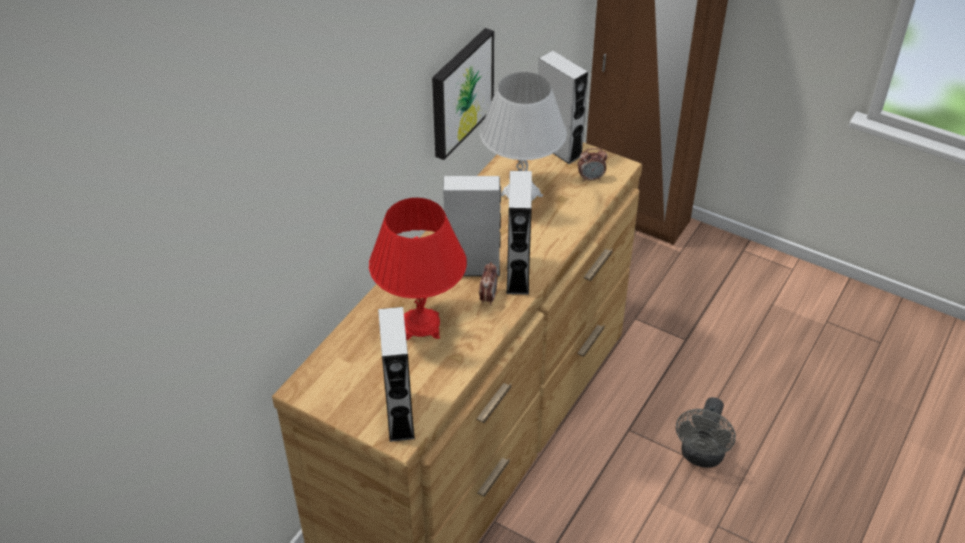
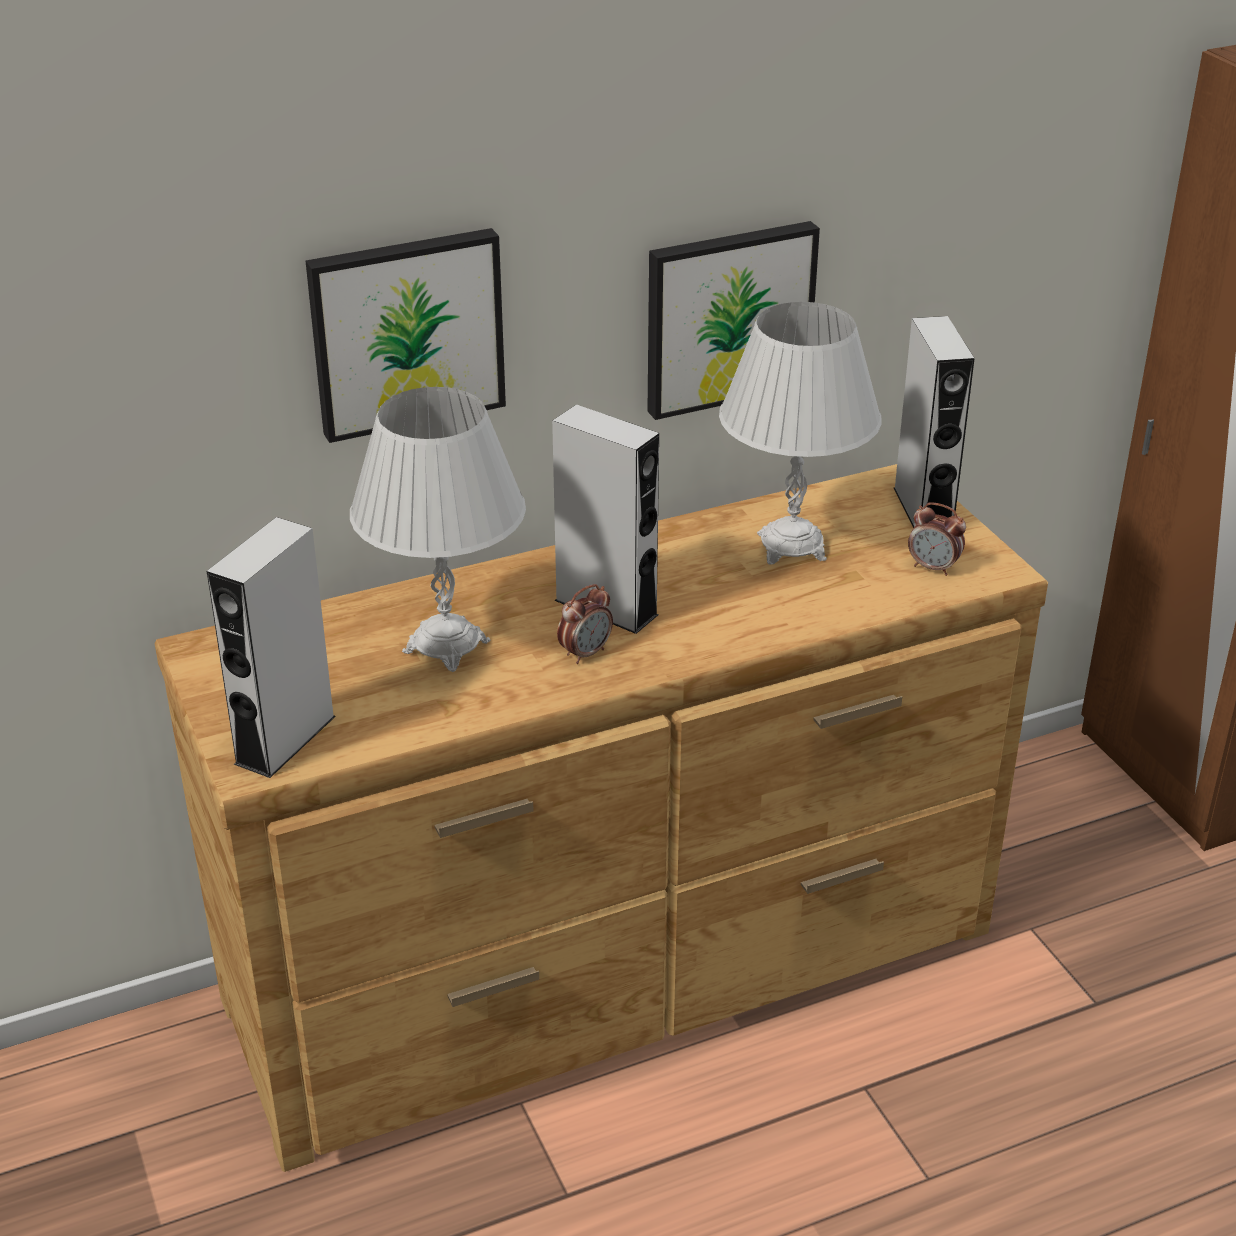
camera: 35 degrees right, 10 degrees down
red table lamp [369,198,467,340] -> white table lamp [350,387,526,672]
grey speaker [507,171,532,295] -> none
grey fan [676,397,736,468] -> none
none -> picture [306,228,506,443]

